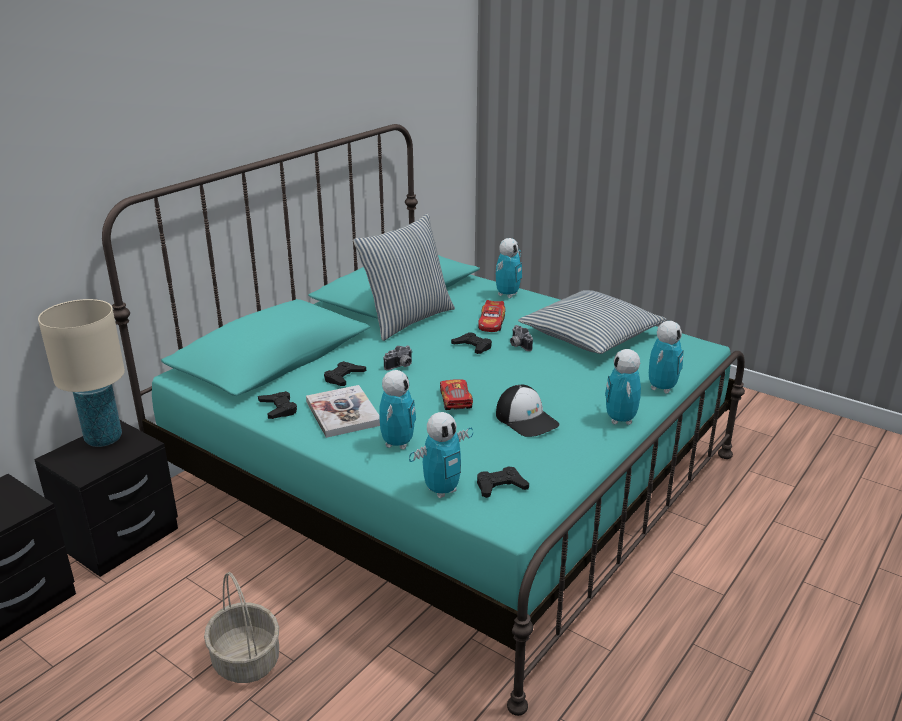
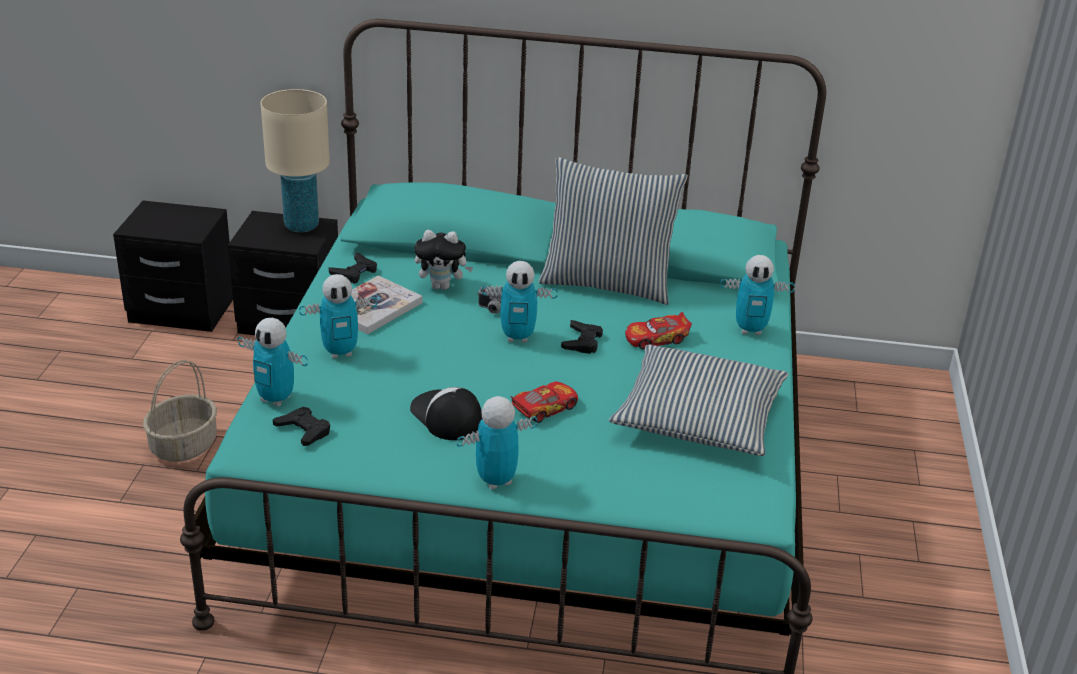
camera: 60 degrees right, 5 degrees up
black game controller [324,361,366,386] -> plush toy [414,230,473,290]
toy car [440,380,473,410] -> toy car moved to [511,381,578,423]
cap [496,385,559,437] -> cap turned 120 degrees clockwise [410,387,483,440]
camera [510,325,533,351] -> none
toy robot [649,321,684,394] -> toy robot moved to [482,261,558,343]

